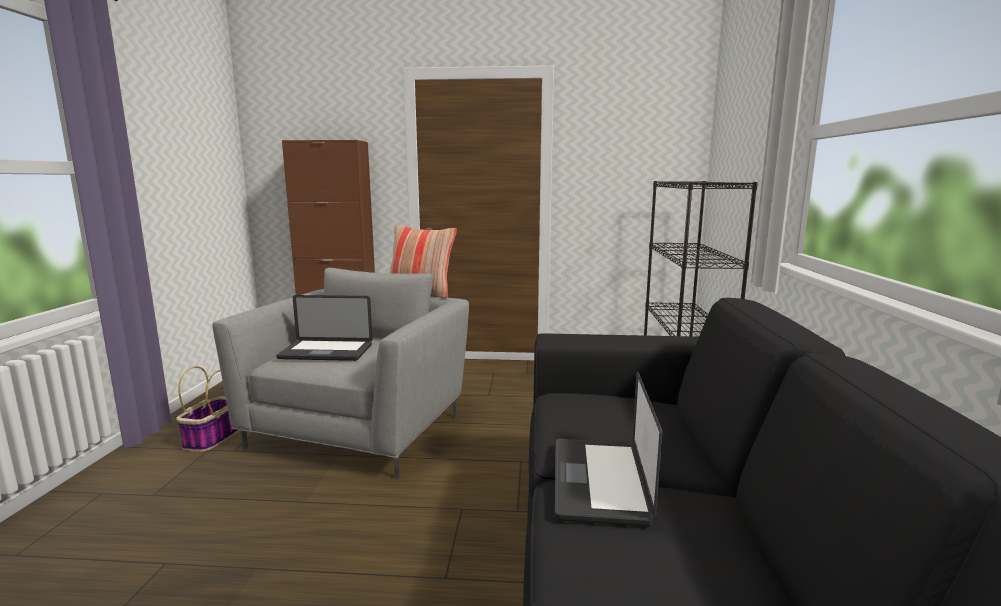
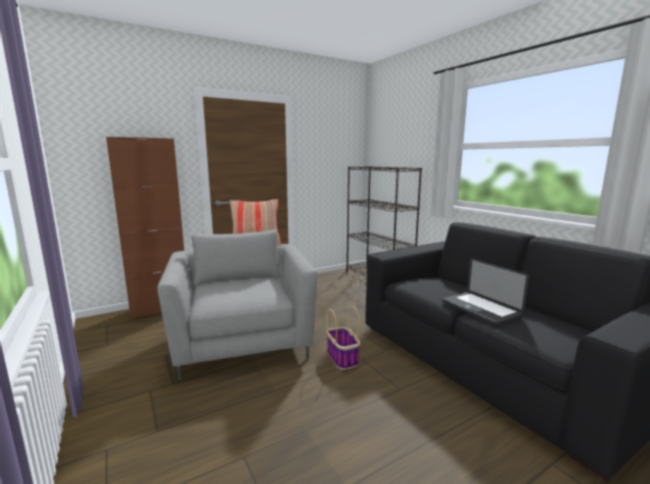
camera: 35 degrees left, 0 degrees up
basket [176,366,240,452] -> basket moved to [326,306,360,370]
laptop [276,295,373,361] -> none

